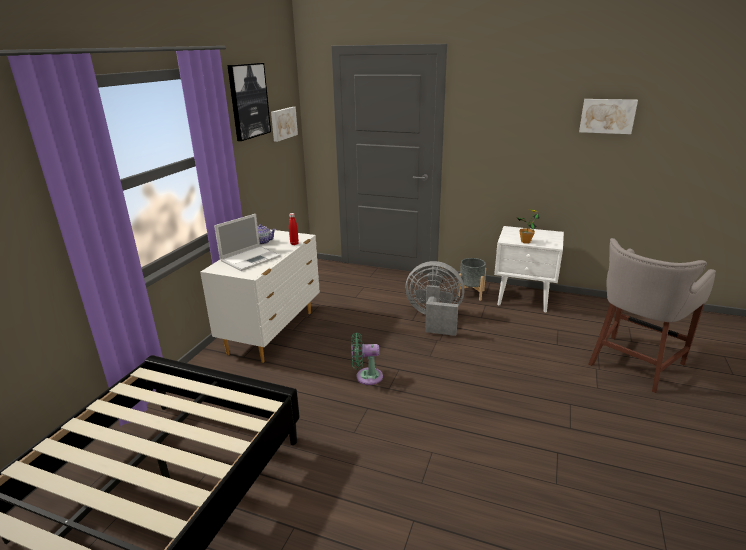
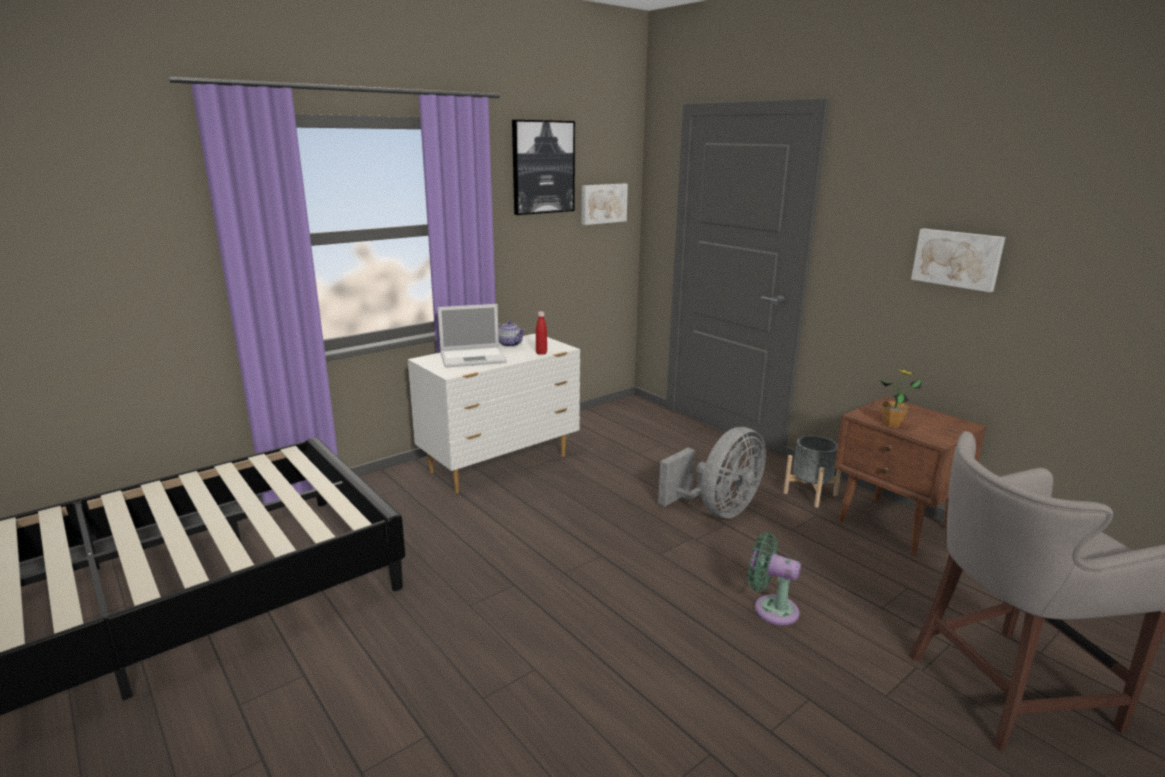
camera: 30 degrees right, 5 degrees down
green fan [351,333,383,385] -> green fan moved to [748,533,801,625]
grey fan [405,261,464,336] -> grey fan turned 90 degrees clockwise [658,427,766,518]
white nightstand [494,226,564,312] -> brown nightstand [834,396,987,556]
picture [579,99,638,134] -> picture moved to [911,228,1005,292]

